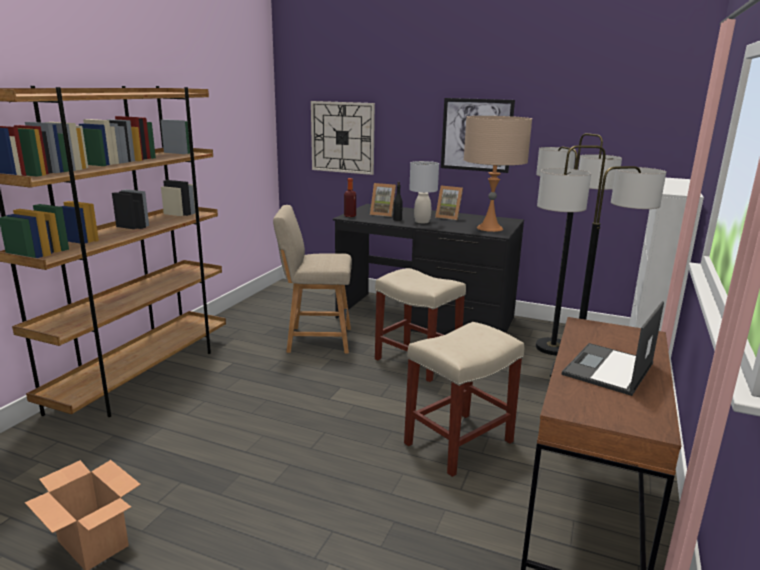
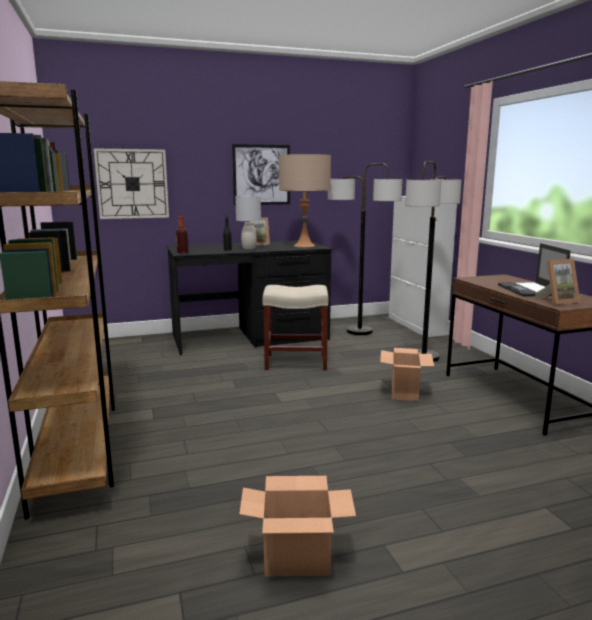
camera: 40 degrees left, 5 degrees down
beige chair [273,205,352,353] -> none
picture frame [370,183,396,217] -> picture frame moved to [535,259,580,305]
beige stool [404,322,524,477] -> cardboard box [380,348,434,401]

